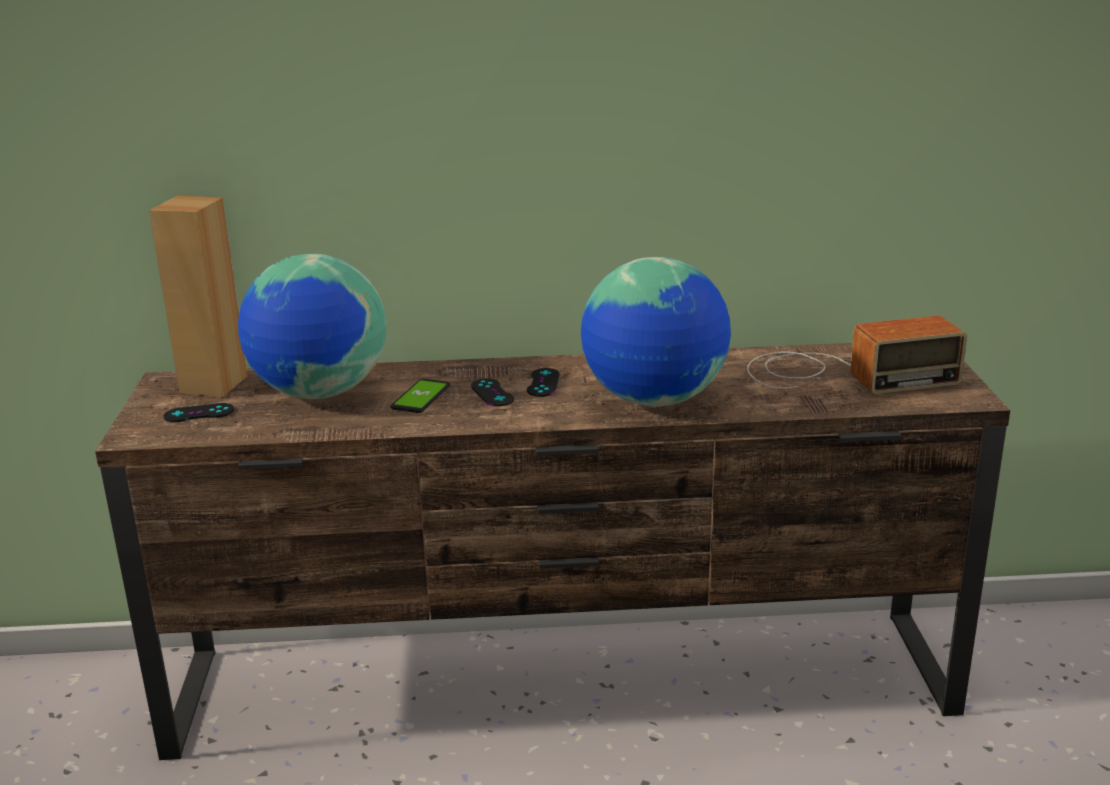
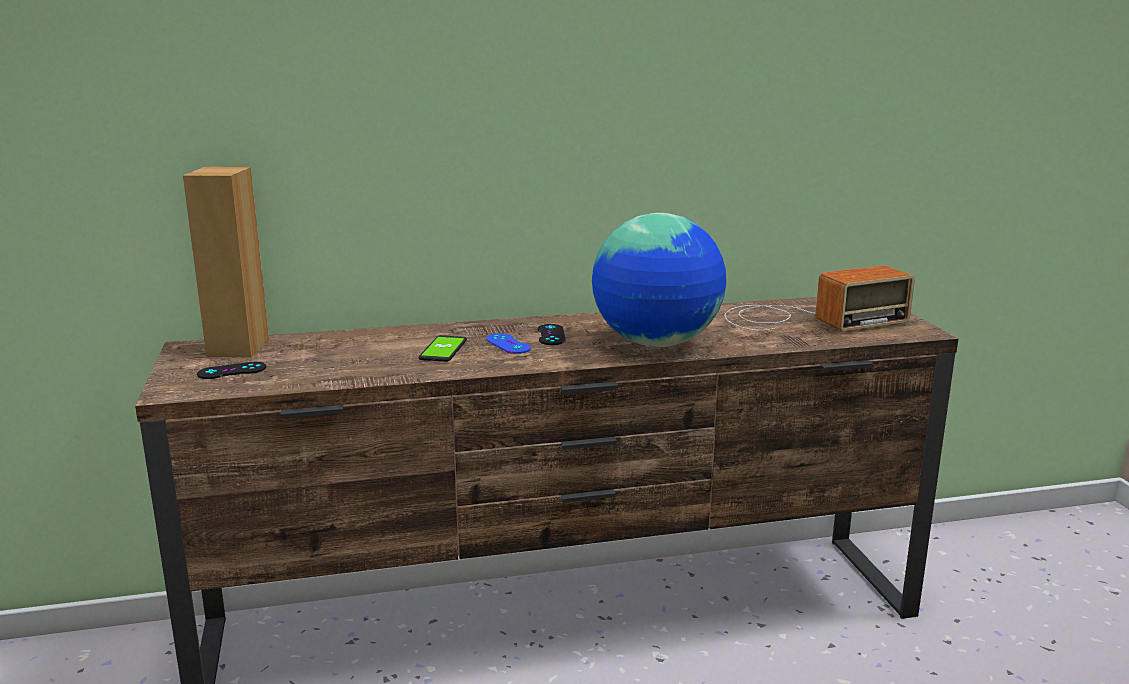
camera: 10 degrees left, 5 degrees down
globe [238,254,386,399] -> none
black game controller [471,378,514,406] -> blue game controller [486,333,531,354]

